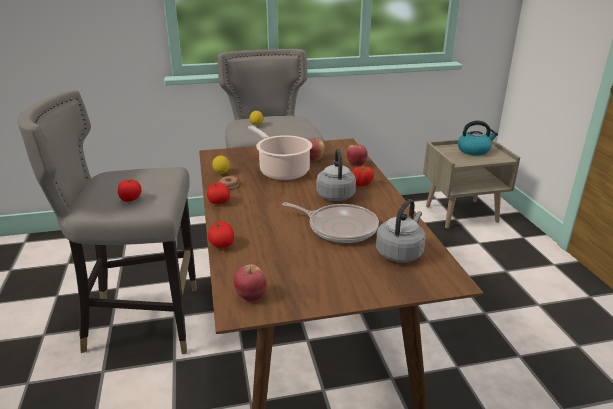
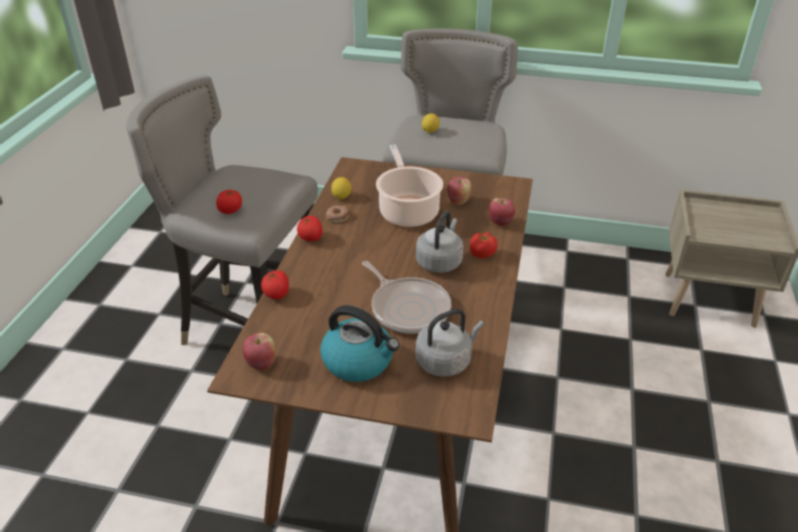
camera: 25 degrees right, 10 degrees up
kettle [458,120,498,156] -> kettle moved to [320,305,400,382]

